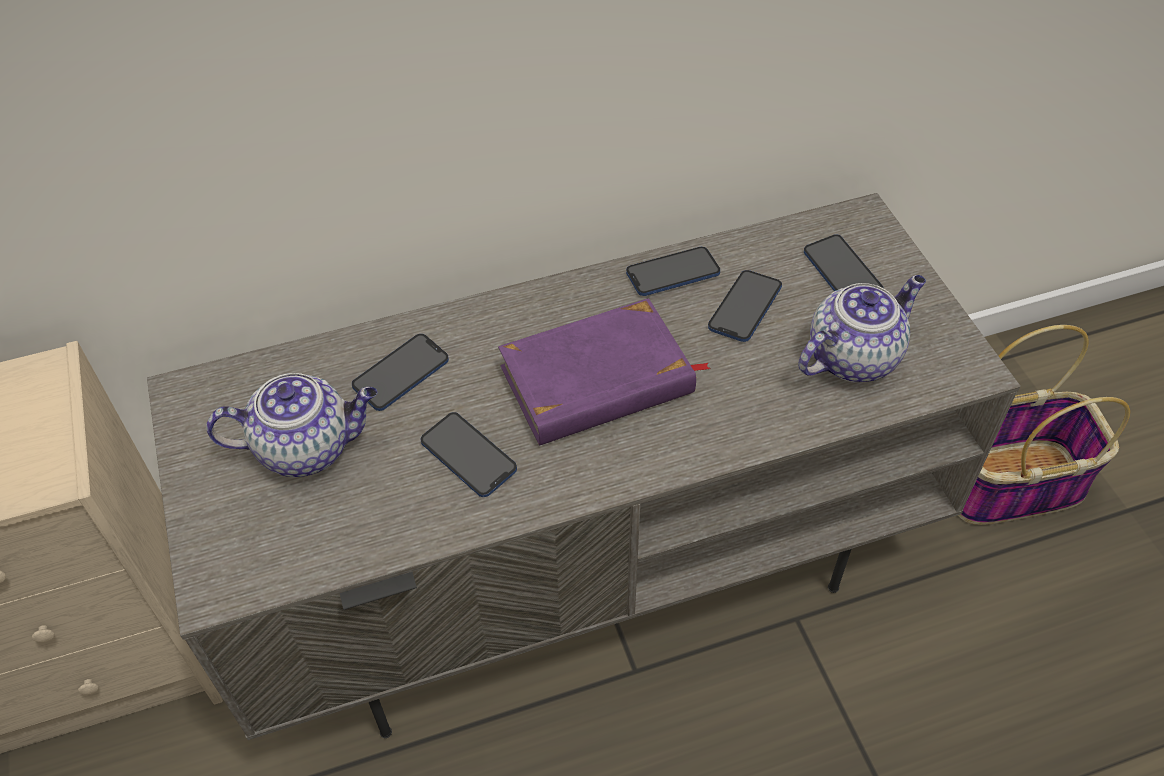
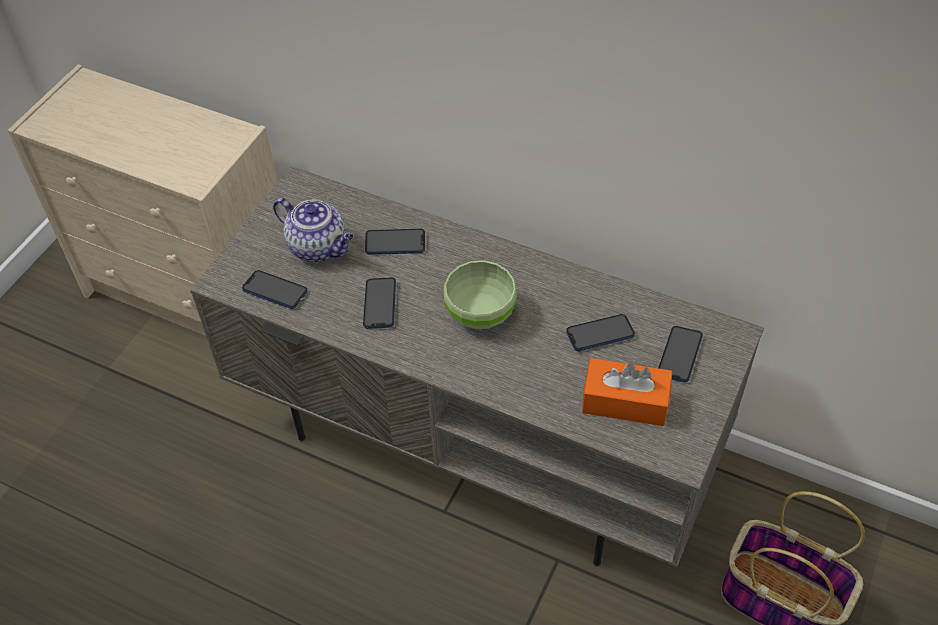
camera: 45 degrees right, 0 degrees up
purple book [498,298,711,445] -> green bowl [443,260,517,329]
phone [626,247,720,296] -> phone moved to [242,270,308,309]
teapot [798,275,926,383] -> orange tissue box [582,358,673,426]

